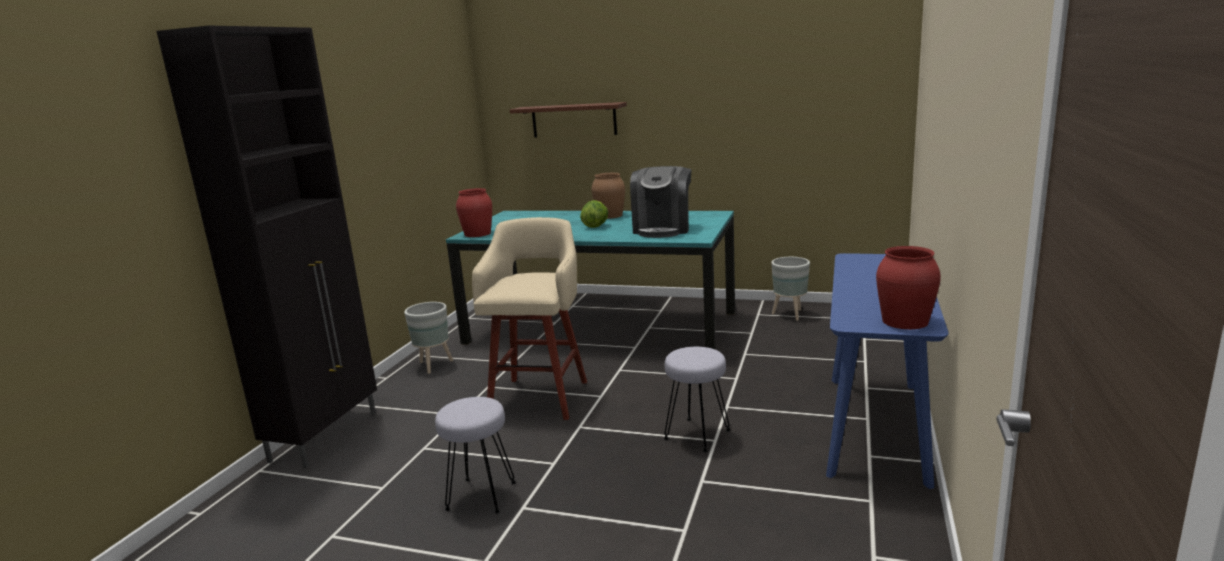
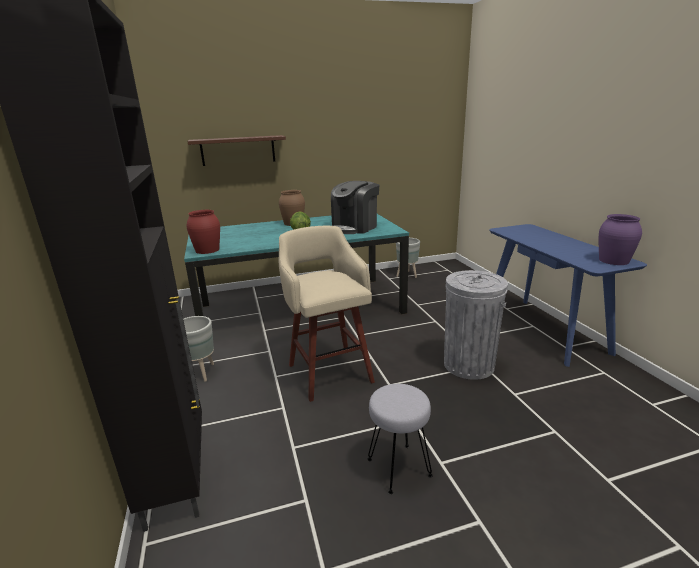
camera: 35 degrees left, 5 degrees up
coffee machine [630,166,691,238] -> coffee machine turned 60 degrees clockwise [331,181,379,234]
grey stool [664,347,730,452] -> grey trash can [444,270,508,380]
red vase [876,246,941,329] -> purple vase [599,214,642,265]

